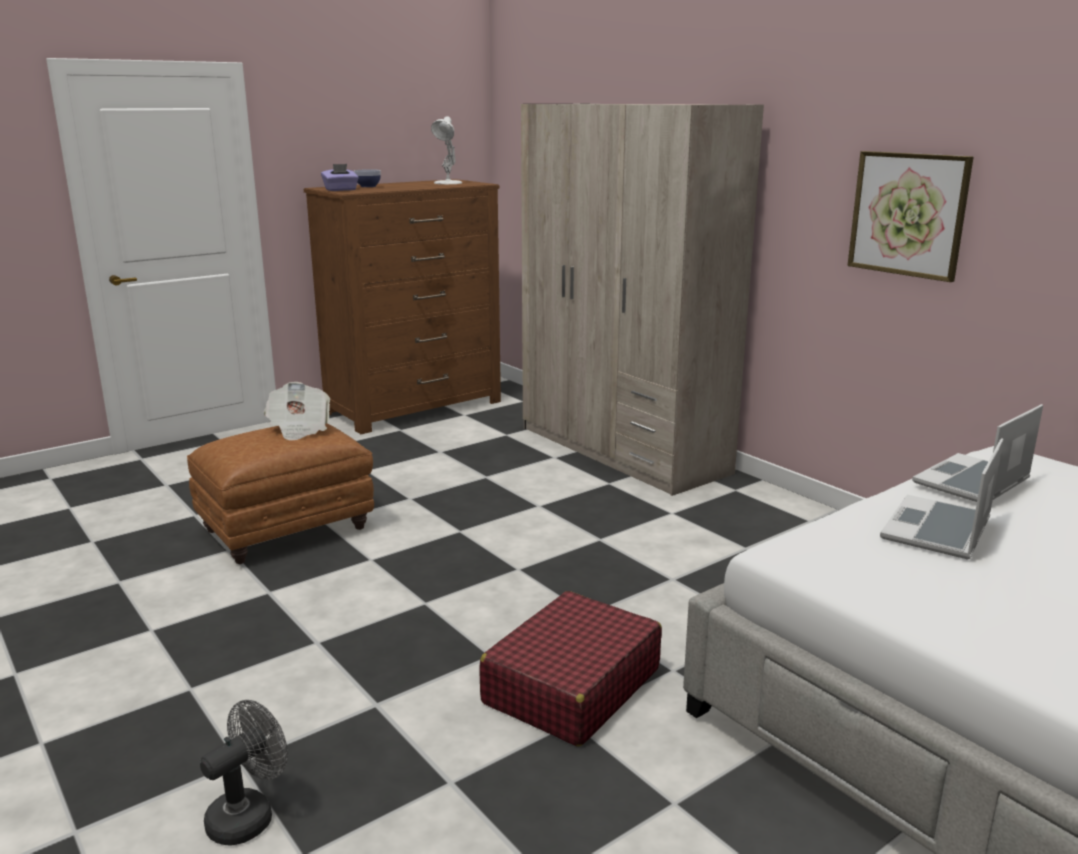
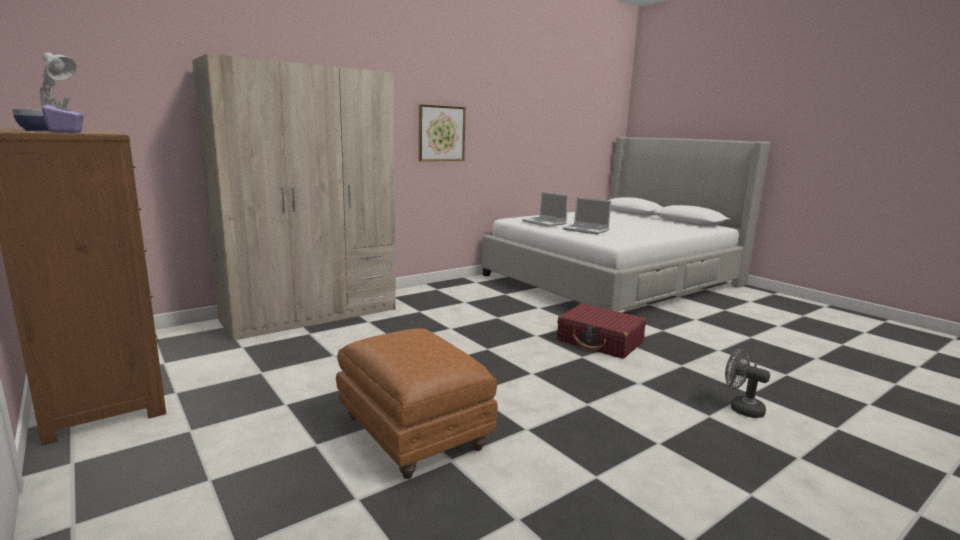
camera: 90 degrees left, 5 degrees down
newspaper [264,382,330,441] -> none

